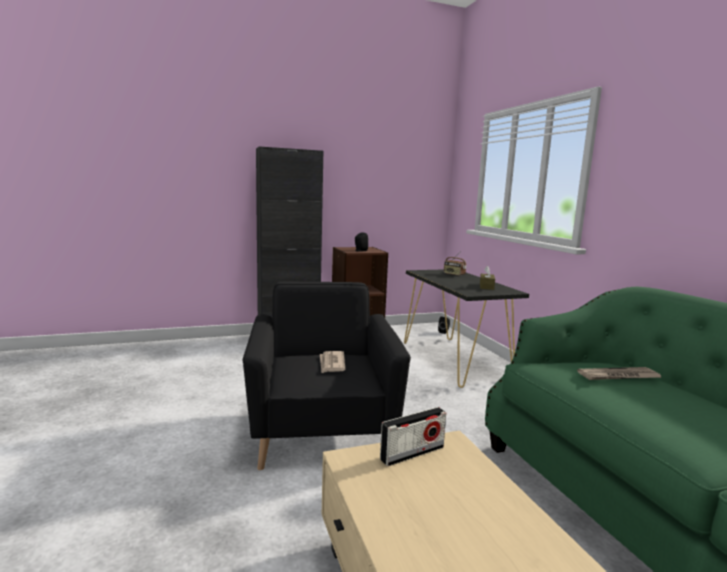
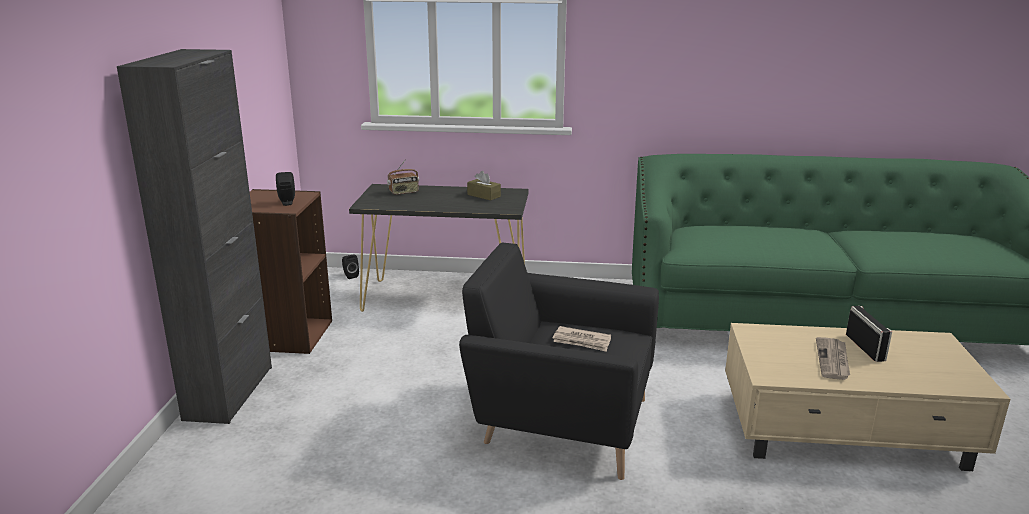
camera: 65 degrees left, 10 degrees up
radio [380,407,446,466] -> radio moved to [846,306,892,362]
newspaper [577,367,662,380] -> newspaper moved to [816,337,850,380]

